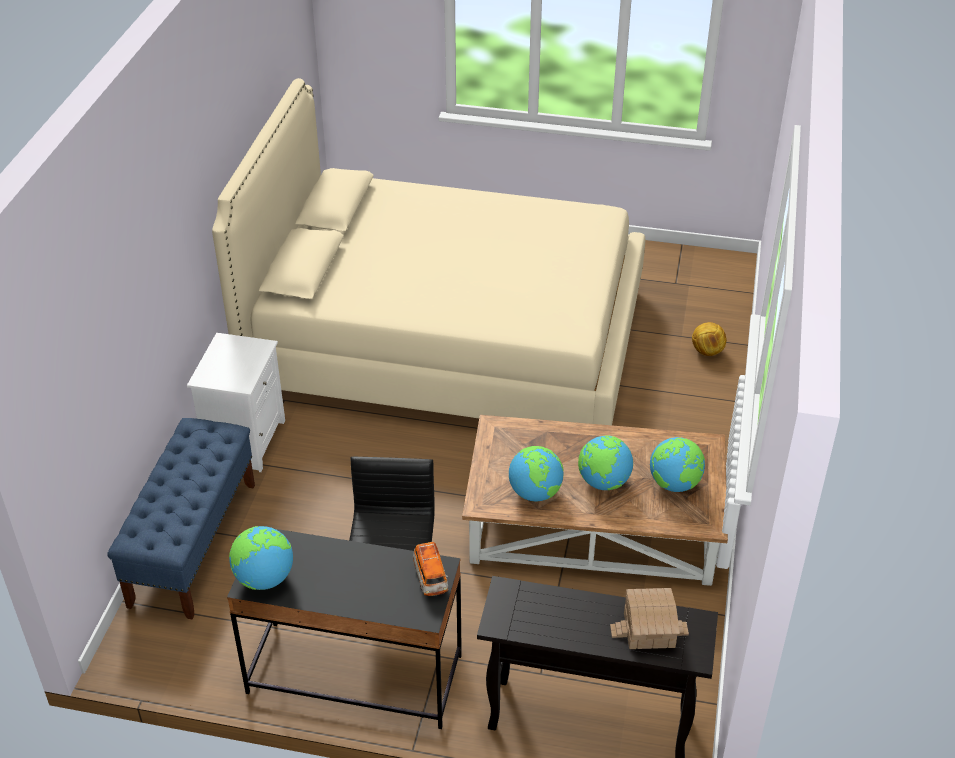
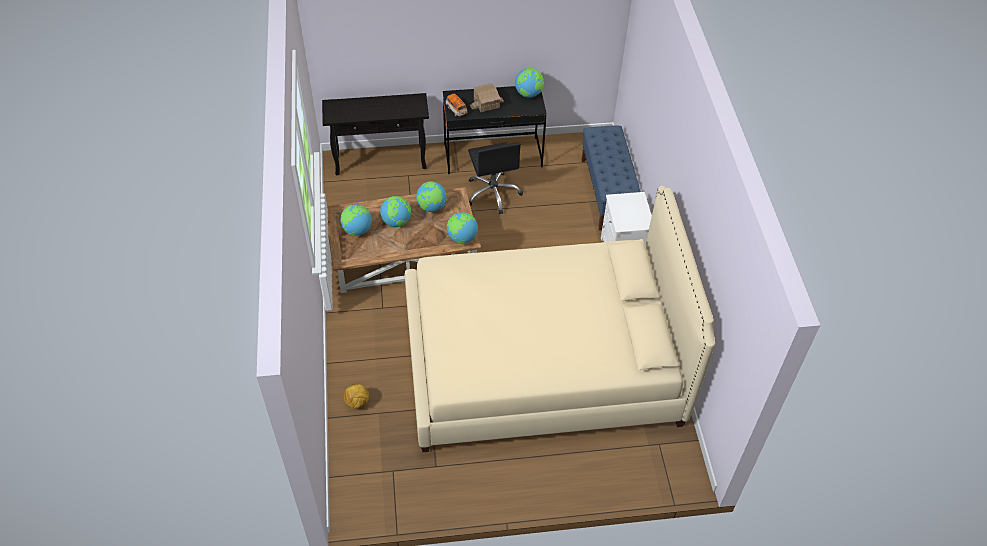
camera: 160 degrees right, 10 degrees up
toy house [610,588,689,649] -> toy house moved to [470,83,504,112]
none -> globe [447,212,478,244]

